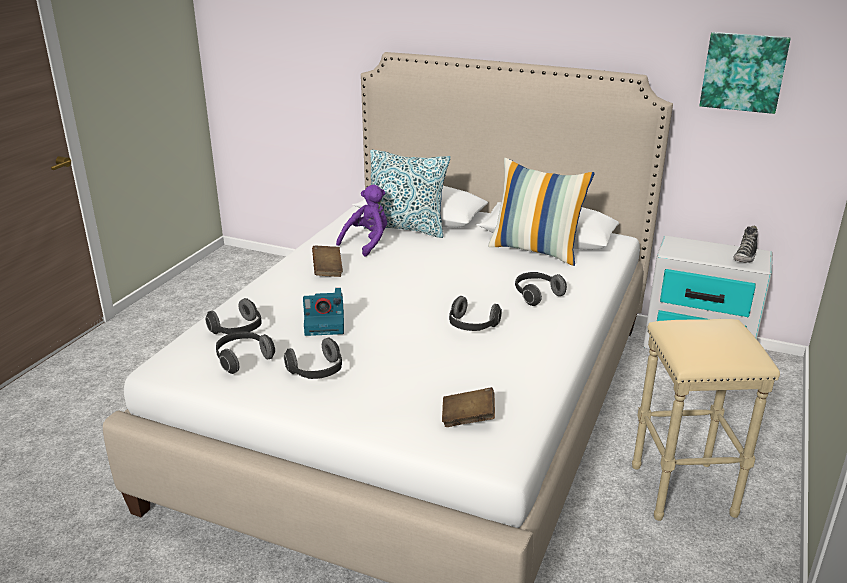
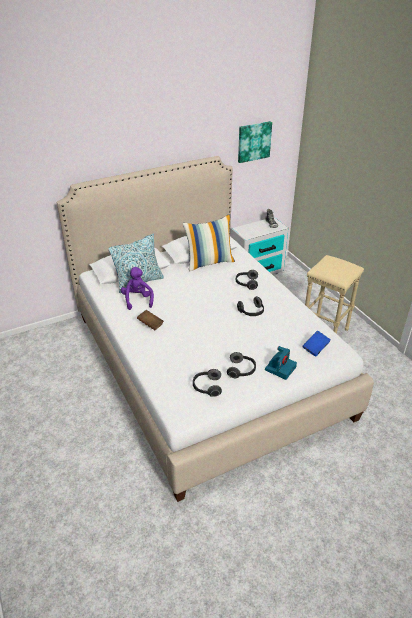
camera: 50 degrees left, 10 degrees up
headphones [205,298,262,334] -> none
camera [303,288,344,336] -> camera moved to [265,346,297,380]
brown book [442,387,495,427] -> blue book [302,331,331,357]

